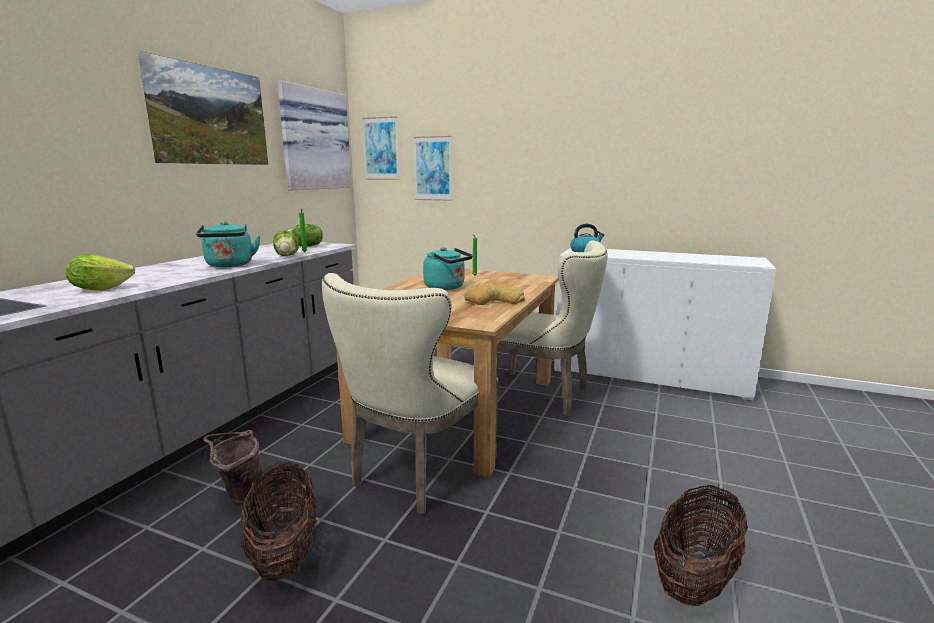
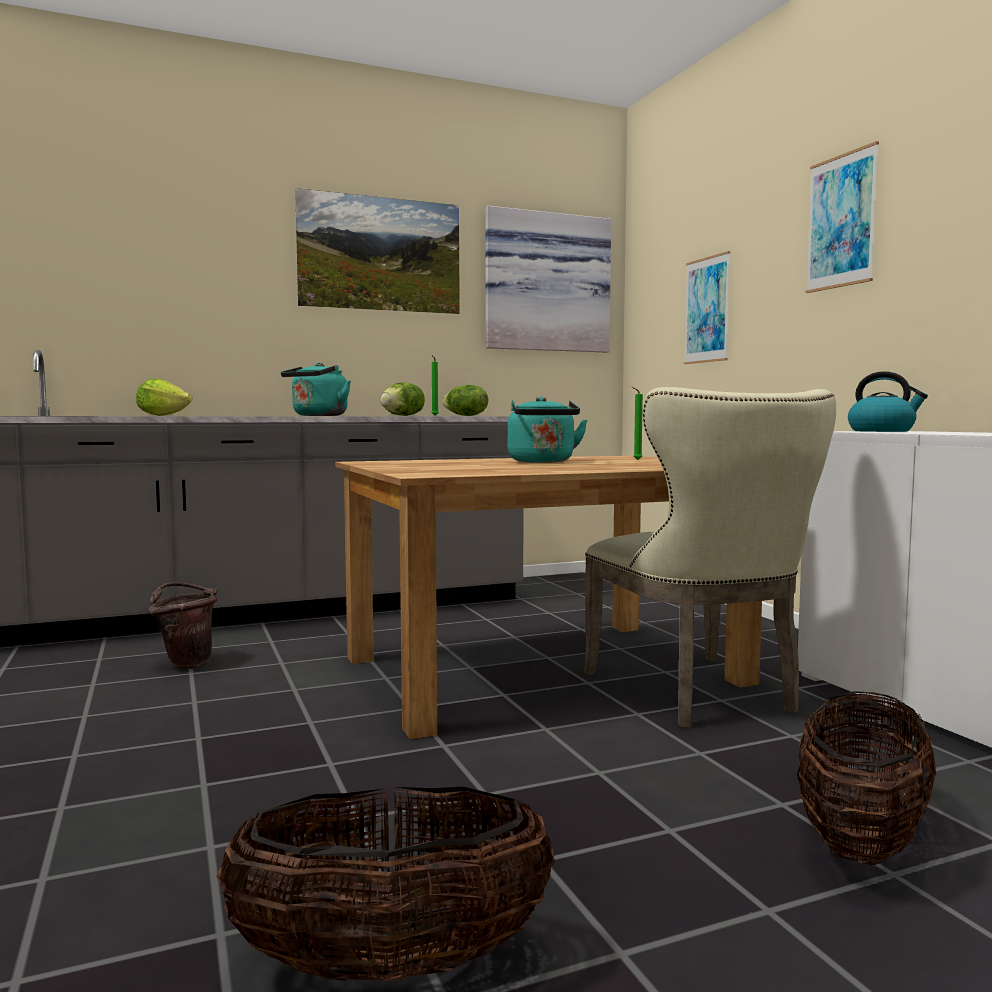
camera: 45 degrees right, 10 degrees down
basket [241,462,317,580] -> basket moved to [797,691,936,865]
beige chair [322,273,499,514] -> none
picture [362,116,399,180] -> picture moved to [805,141,879,293]
bread [465,282,525,305] -> none

